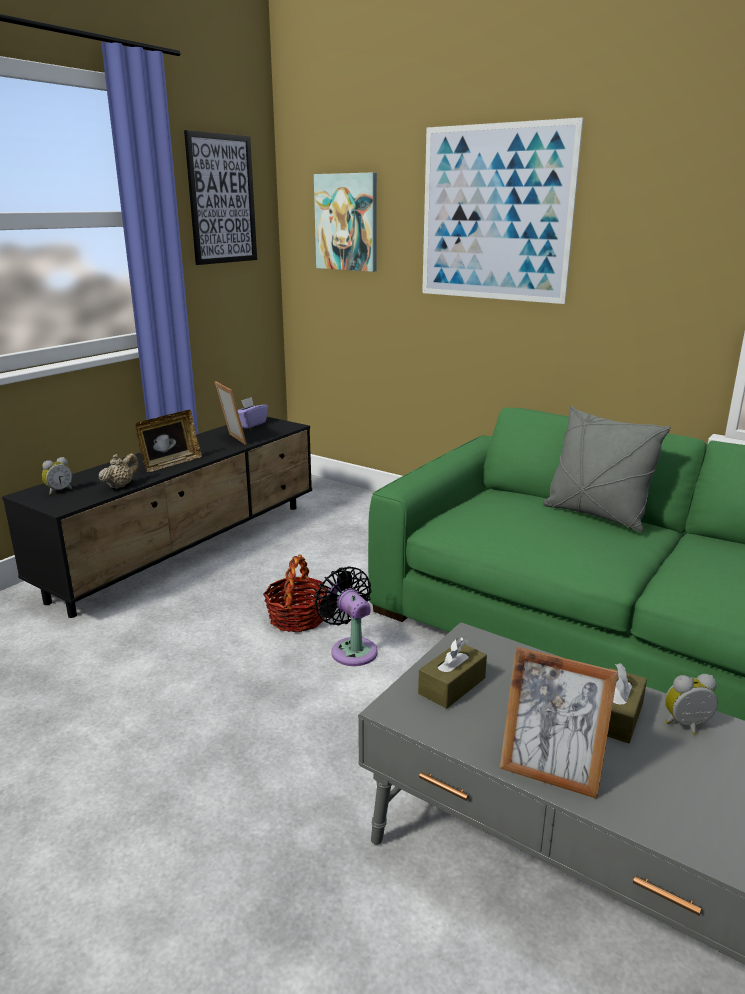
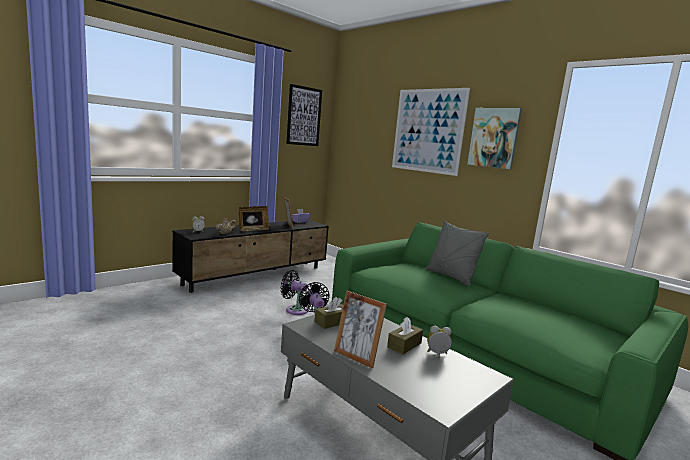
camera: 10 degrees right, 10 degrees down
basket [263,554,329,632] -> black fan [280,270,308,315]
picture [314,172,377,272] -> picture moved to [467,108,522,169]

